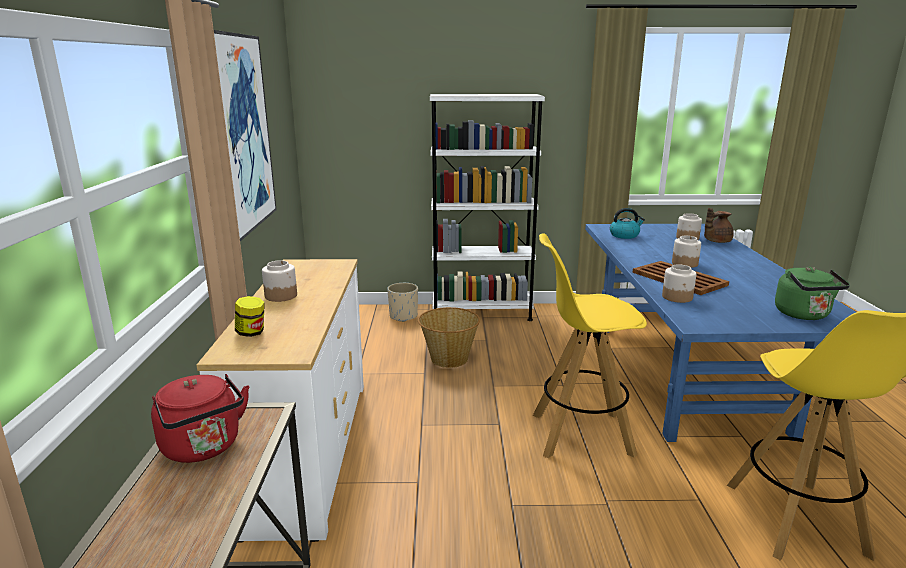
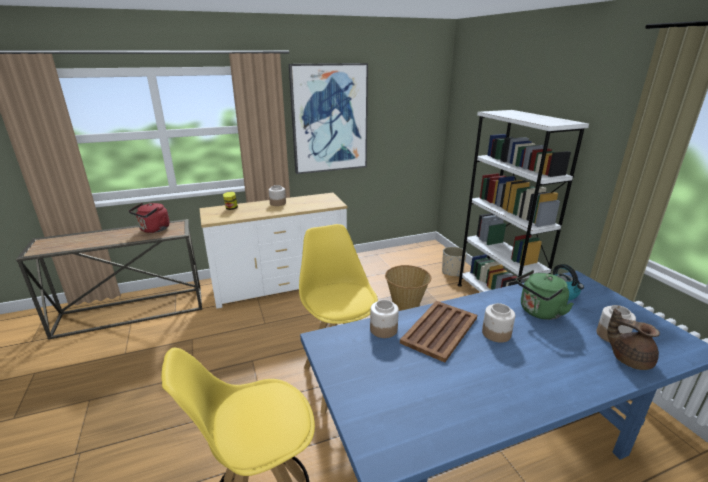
camera: 70 degrees right, 5 degrees up
green kettle [775,267,850,320] -> green kettle moved to [516,270,573,320]

